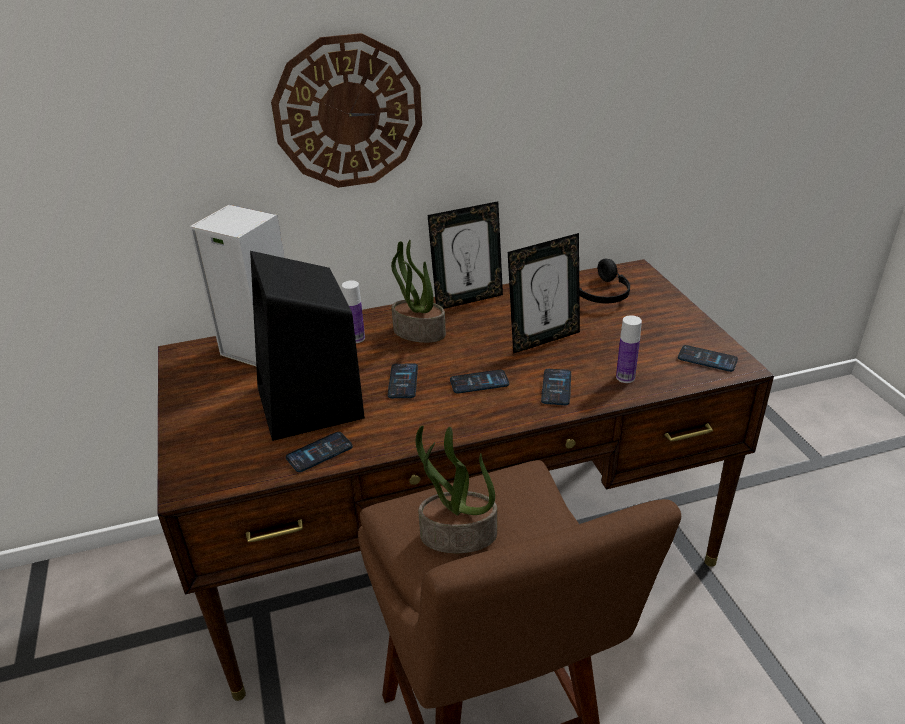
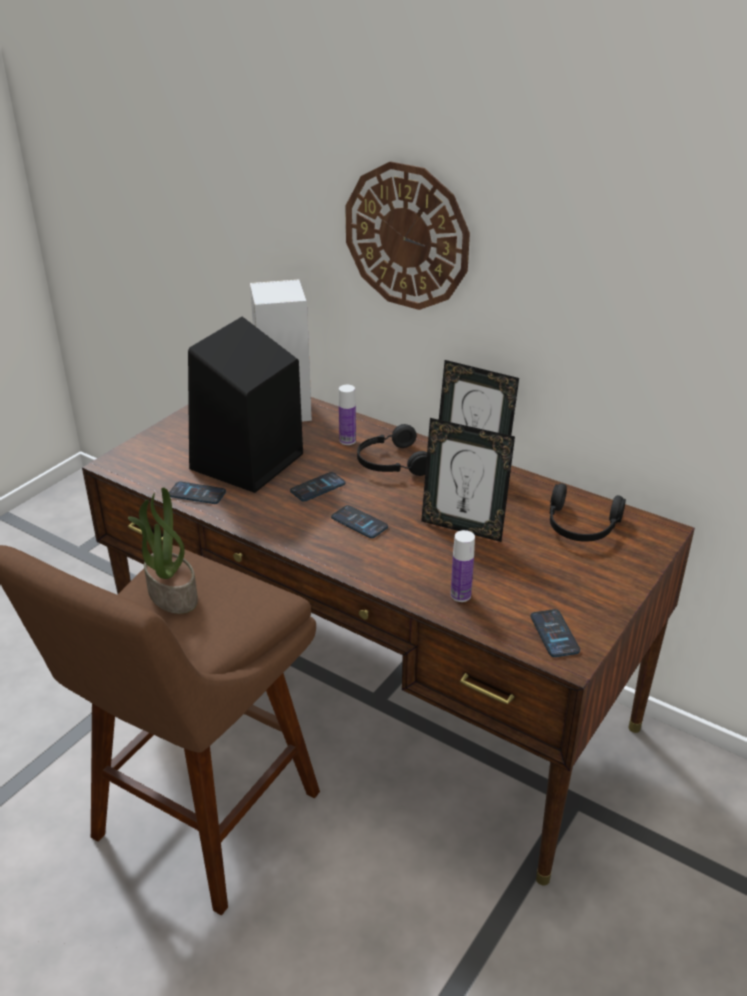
camera: 50 degrees right, 0 degrees up
potted plant [391,240,446,343] -> black headphones [357,424,427,476]
phone [541,369,571,405] -> none

